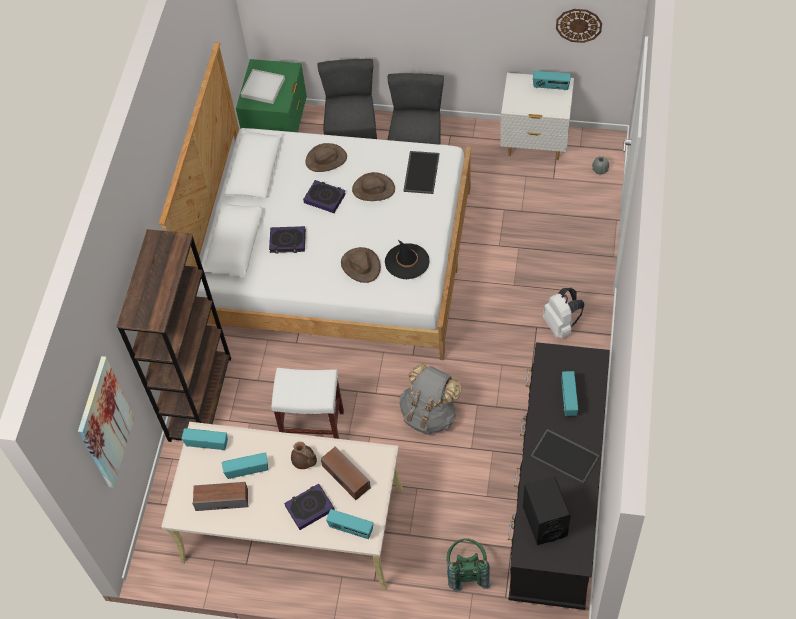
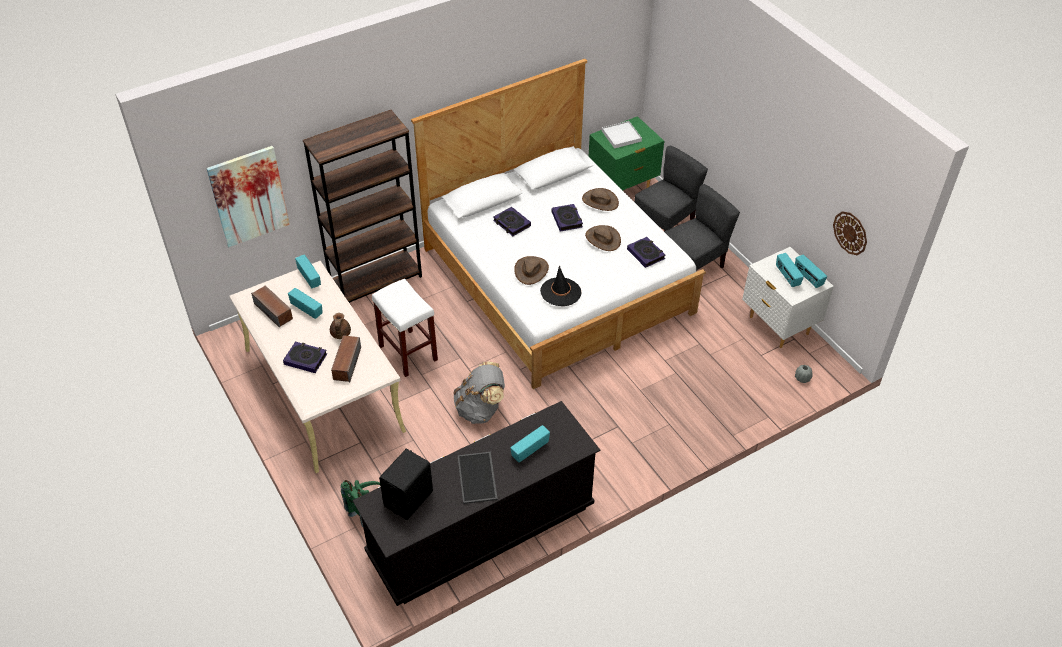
camera: 45 degrees right, 10 degrees down
radio [326,509,373,539] -> radio moved to [776,253,804,287]
tray [403,151,439,194] -> book [627,237,666,268]
white backpack [543,288,584,338] -> none

